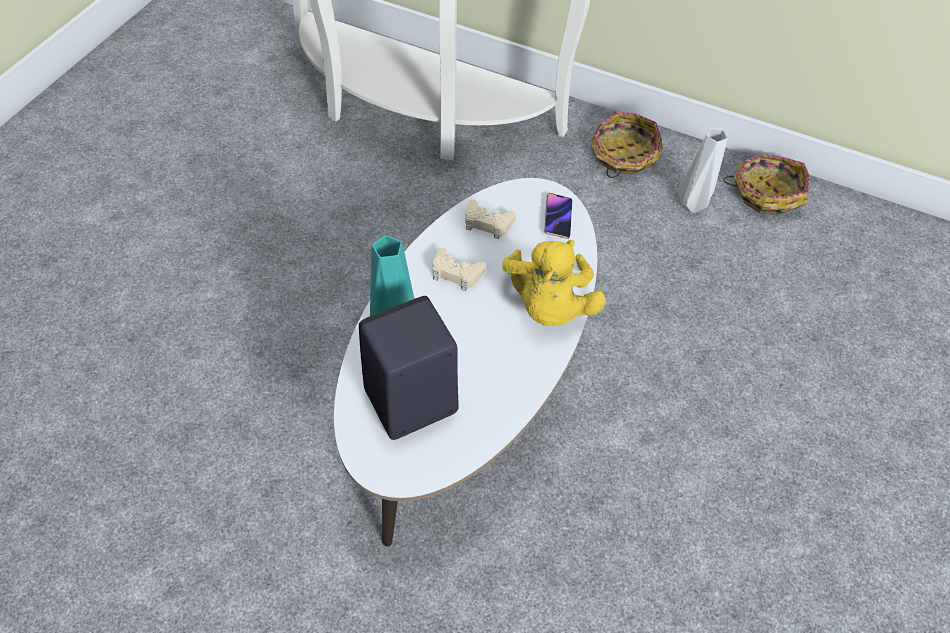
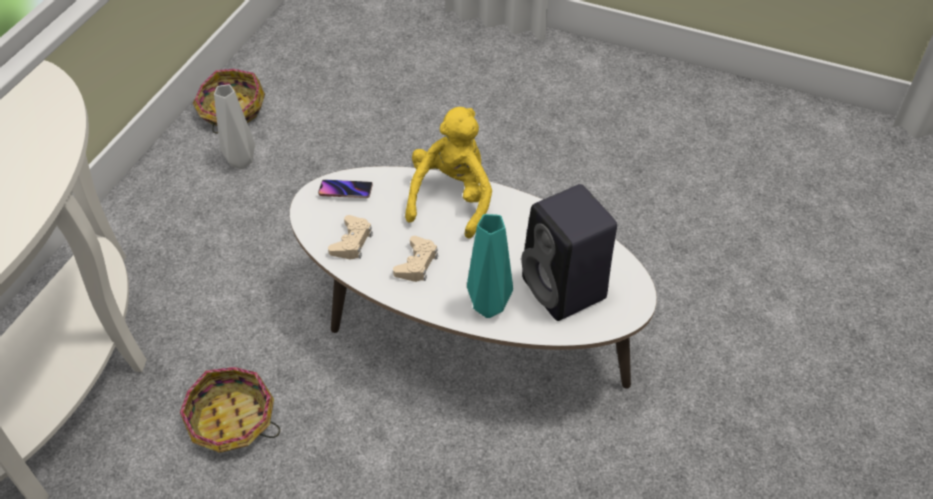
camera: 90 degrees left, 5 degrees down
yellow plush toy [502,240,606,326] -> yellow plush toy turned 75 degrees counterclockwise [405,107,492,238]
basket [590,112,663,178] -> basket moved to [180,367,280,452]

